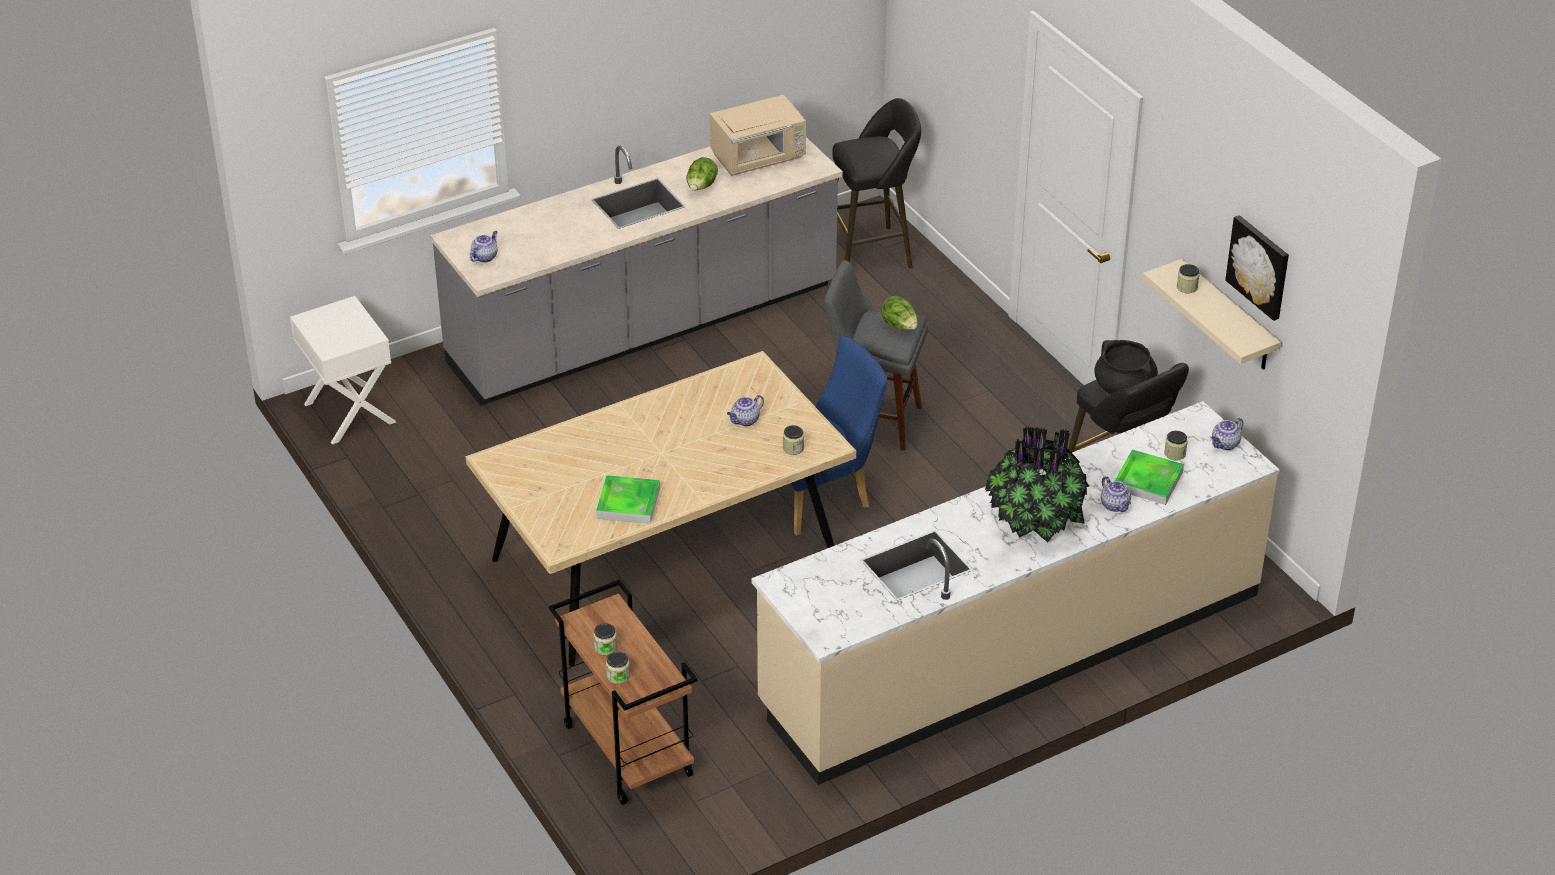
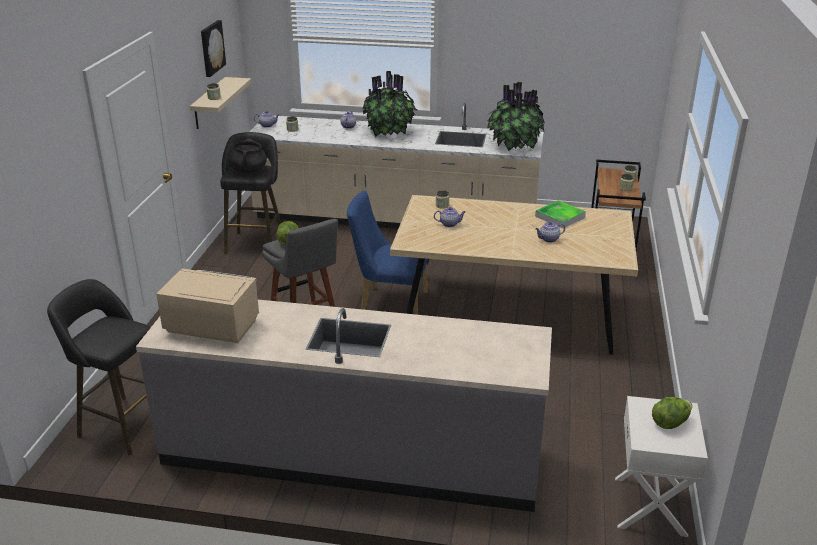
camera: 140 degrees left, 10 degrees down
teapot [470,231,498,263] -> teapot moved to [535,222,565,243]
lettuce [686,157,718,191] -> lettuce moved to [652,397,692,429]
tray [1115,449,1184,505] -> none
none -> potted plant [487,82,545,151]

